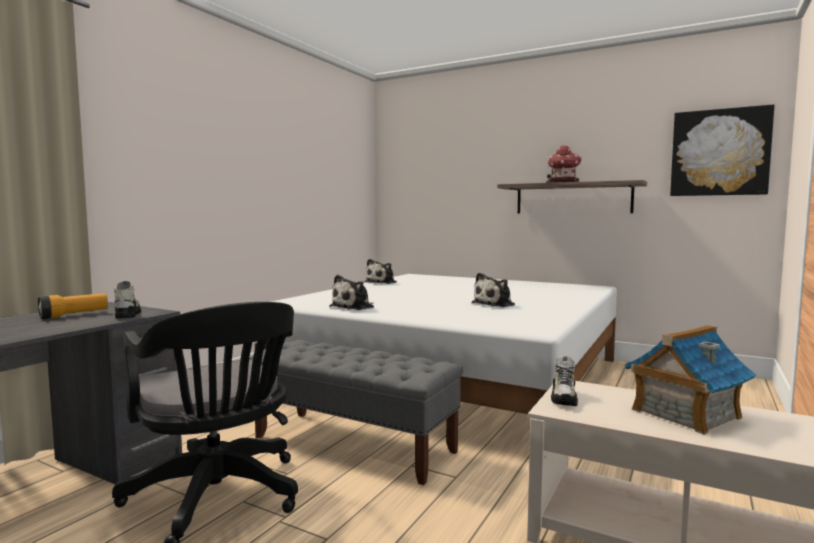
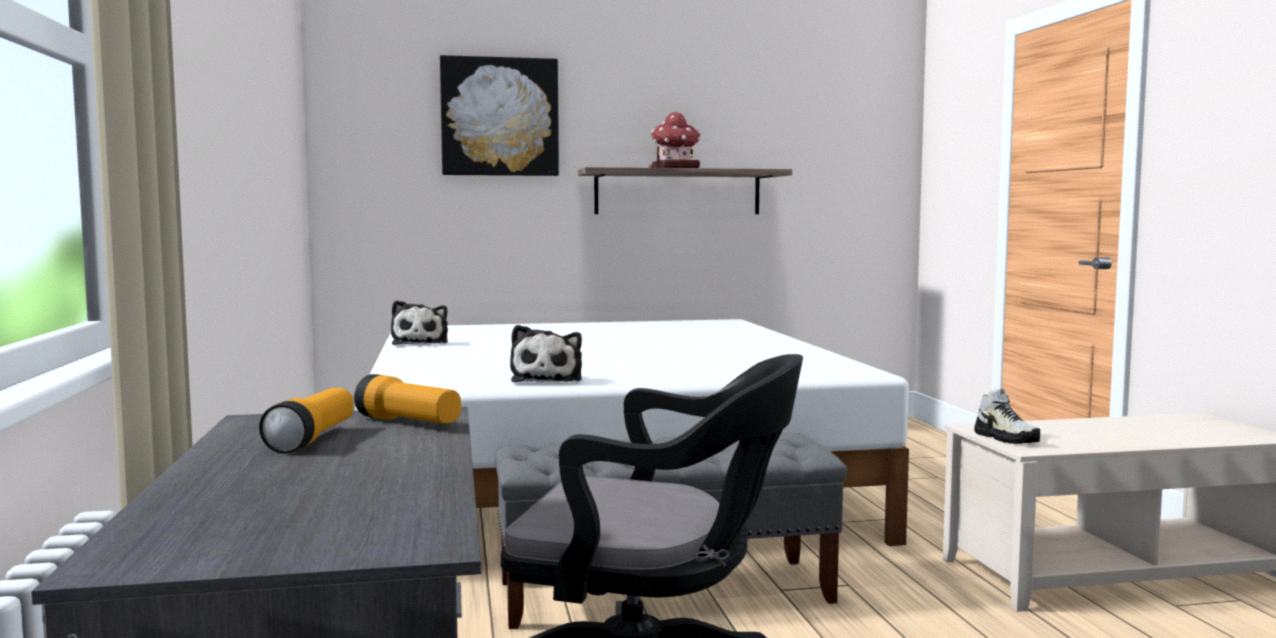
camera: 40 degrees left, 0 degrees up
shoe [114,281,141,319] -> flashlight [354,374,461,424]
plush toy [471,273,515,307] -> none
toy house [624,325,756,435] -> none
picture [670,105,775,196] -> picture moved to [440,55,559,176]

